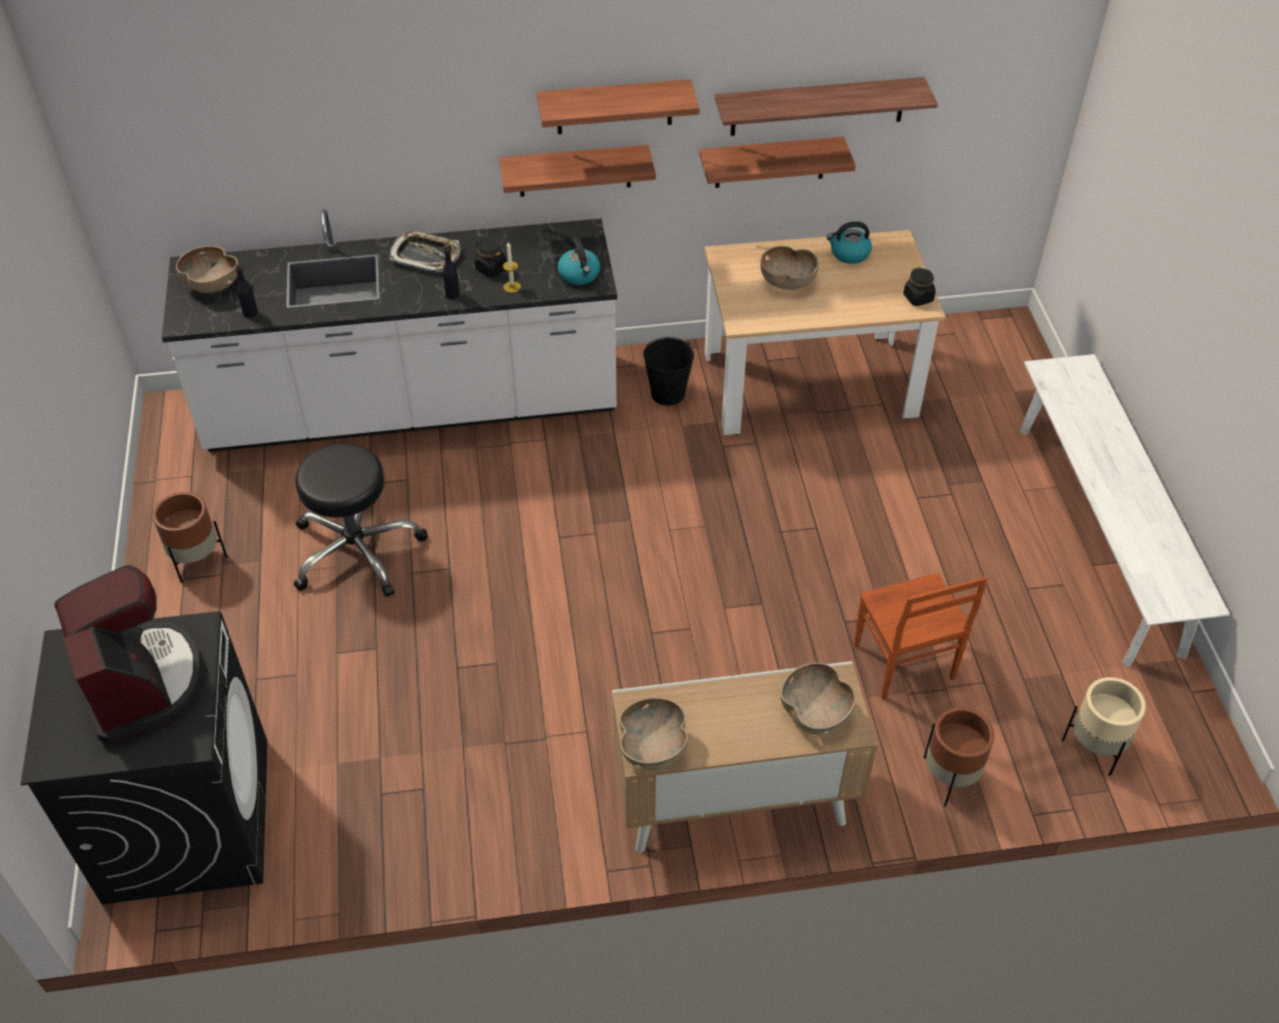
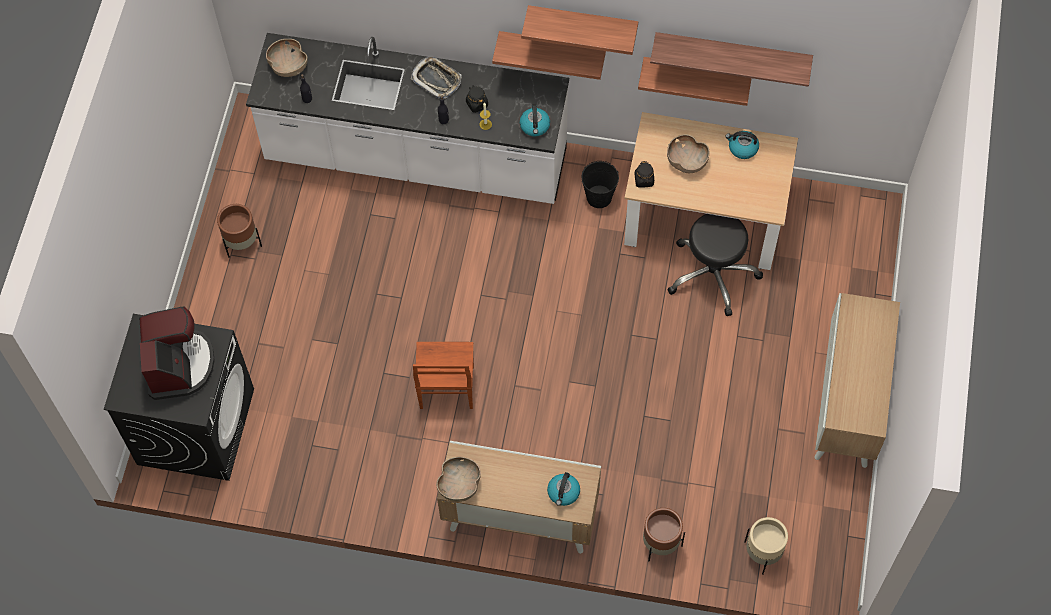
camera: 20 degrees right, 15 degrees up
black stool [294,443,428,597] -> black stool moved to [667,214,763,316]
brown bowl [780,662,855,735] -> kettle [547,472,580,506]
brown chair [854,573,988,700] -> brown chair moved to [413,342,474,409]
black jar [903,267,936,306] -> black jar moved to [634,161,654,188]
white bench [1019,354,1230,667] -> cabinet [814,293,900,468]

